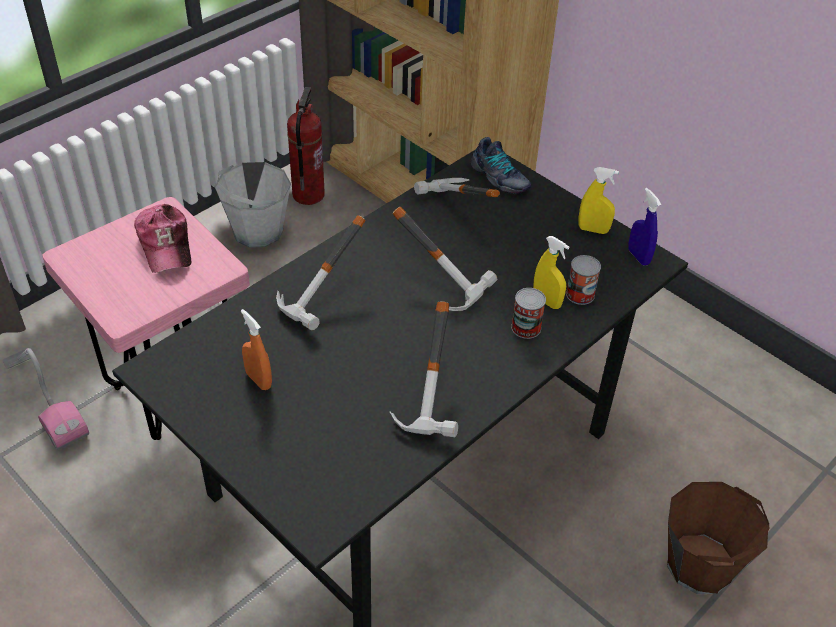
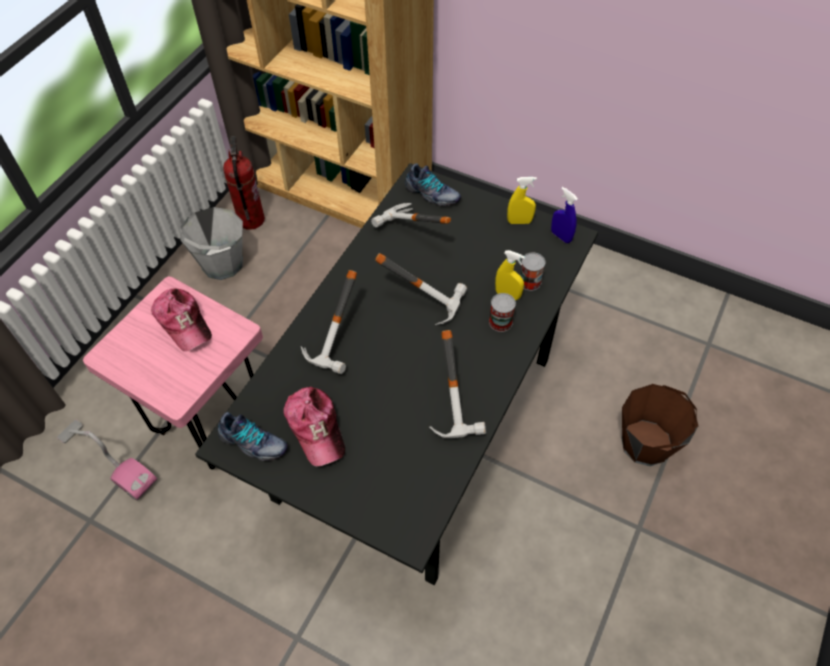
camera: 15 degrees left, 10 degrees up
orange spray bottle [241,309,272,390] -> cap [284,387,345,466]
none -> shoe [218,412,288,461]

